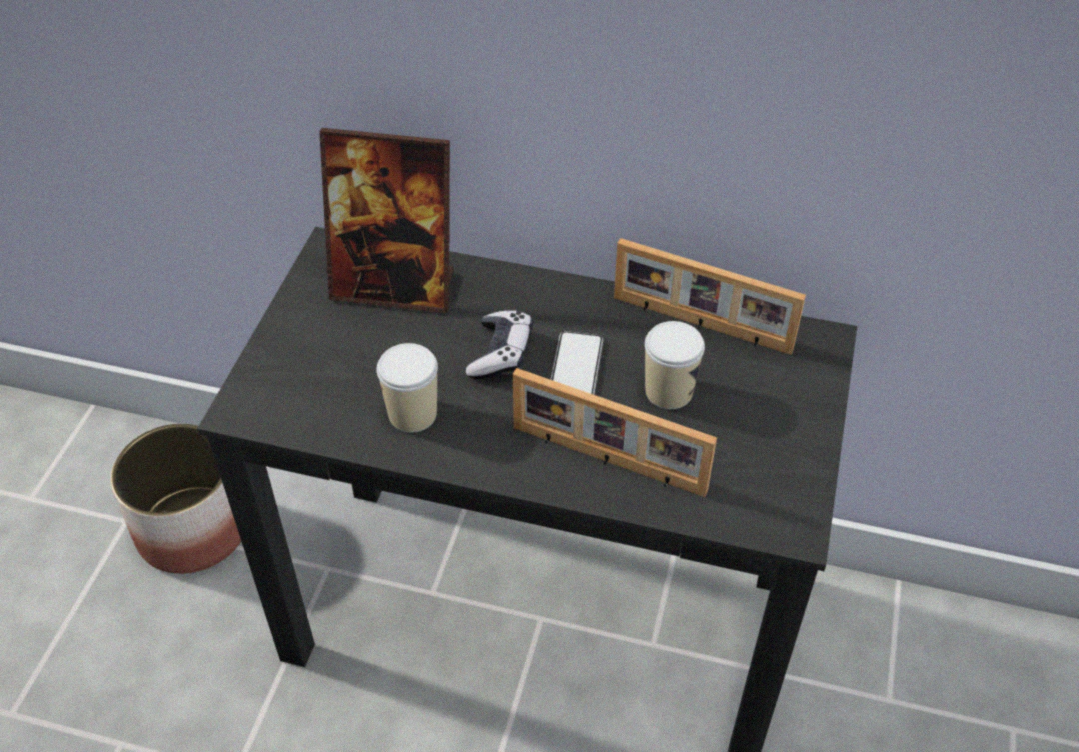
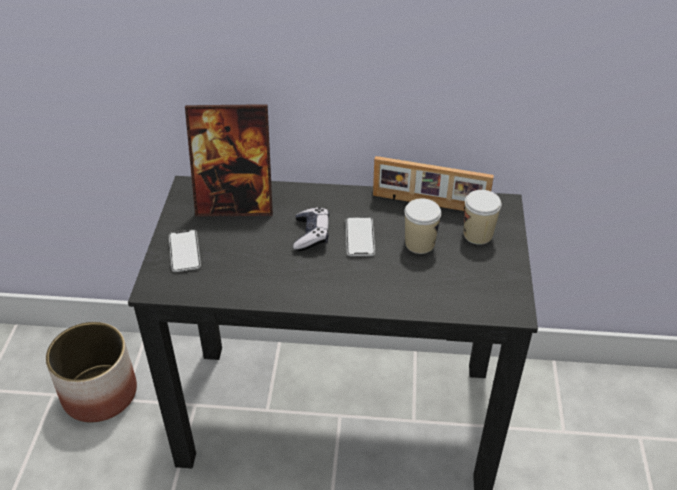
camera: 10 degrees left, 5 degrees down
cup [376,343,438,433] -> cup moved to [464,190,502,245]
picture frame [513,368,717,497] -> none
none -> phone [169,229,201,272]

